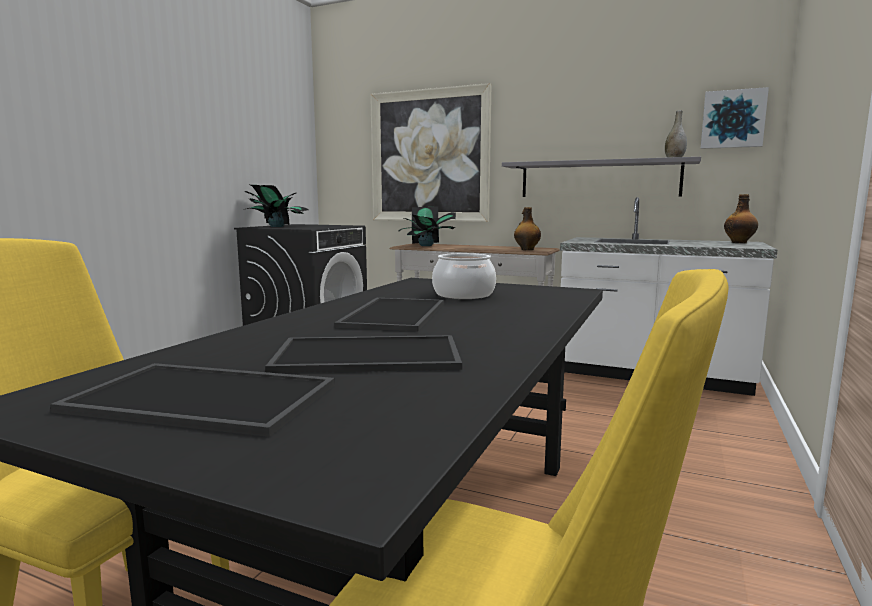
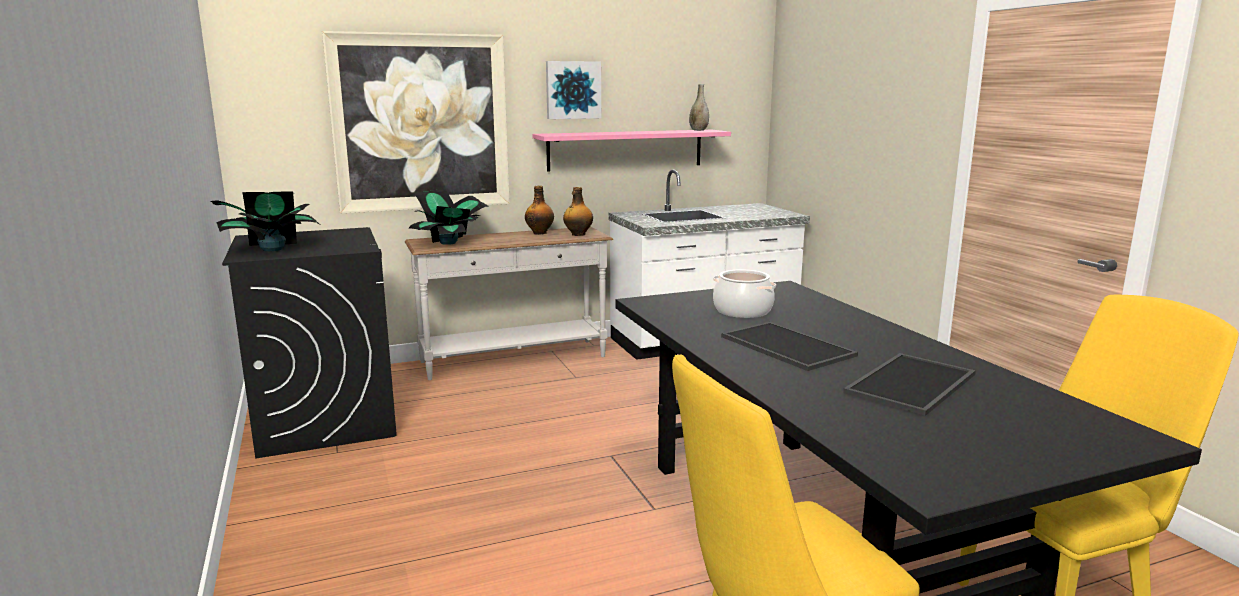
camera: 45 degrees left, 5 degrees up
tray [50,363,335,437] -> none
grey shelf [502,157,701,197] -> pink shelf [532,130,731,172]
picture [701,87,769,149] -> picture moved to [546,61,601,119]
bottle [724,194,758,243] -> bottle moved to [525,186,554,235]

